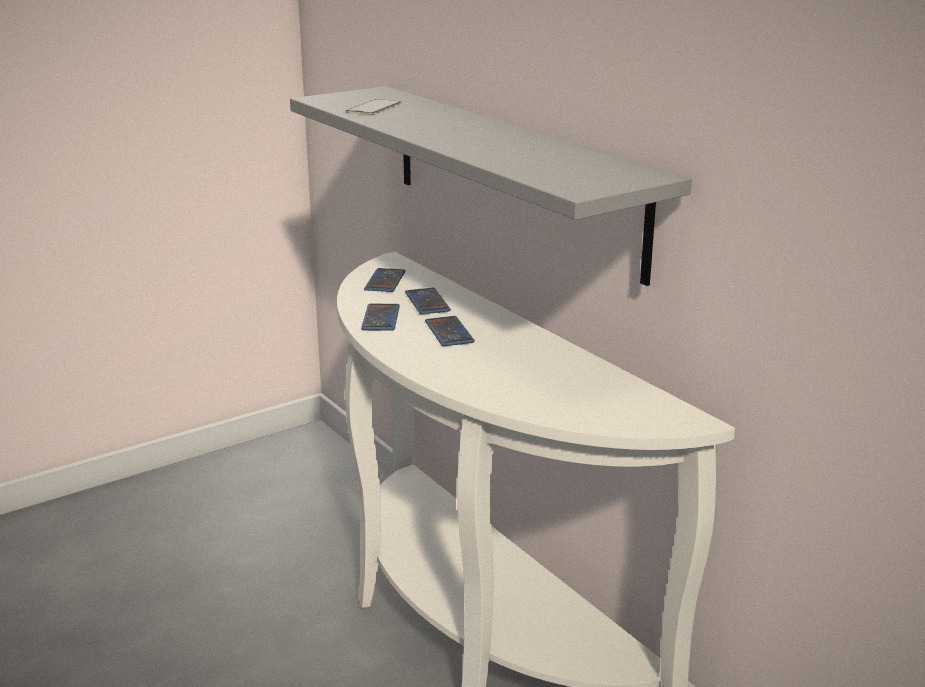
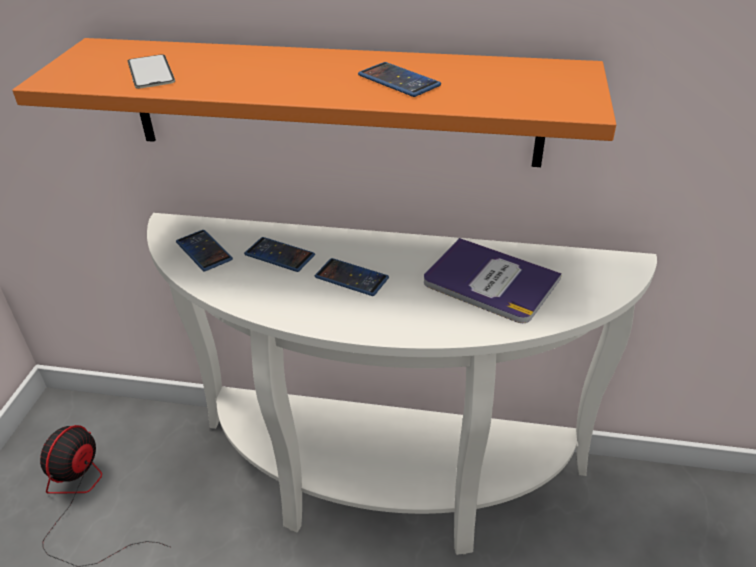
camera: 45 degrees left, 15 degrees up
grey shelf [290,86,692,286] -> orange shelf [12,38,616,167]
phone [361,304,400,331] -> phone moved to [358,62,441,97]
none -> fan [40,425,170,567]
none -> book [424,238,562,323]

